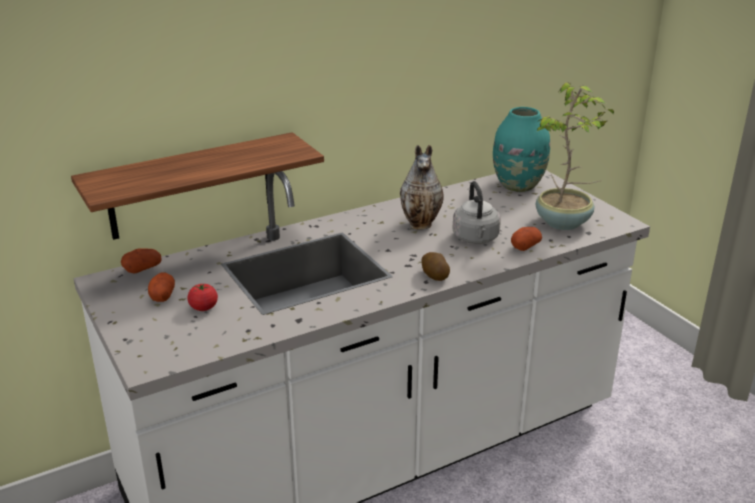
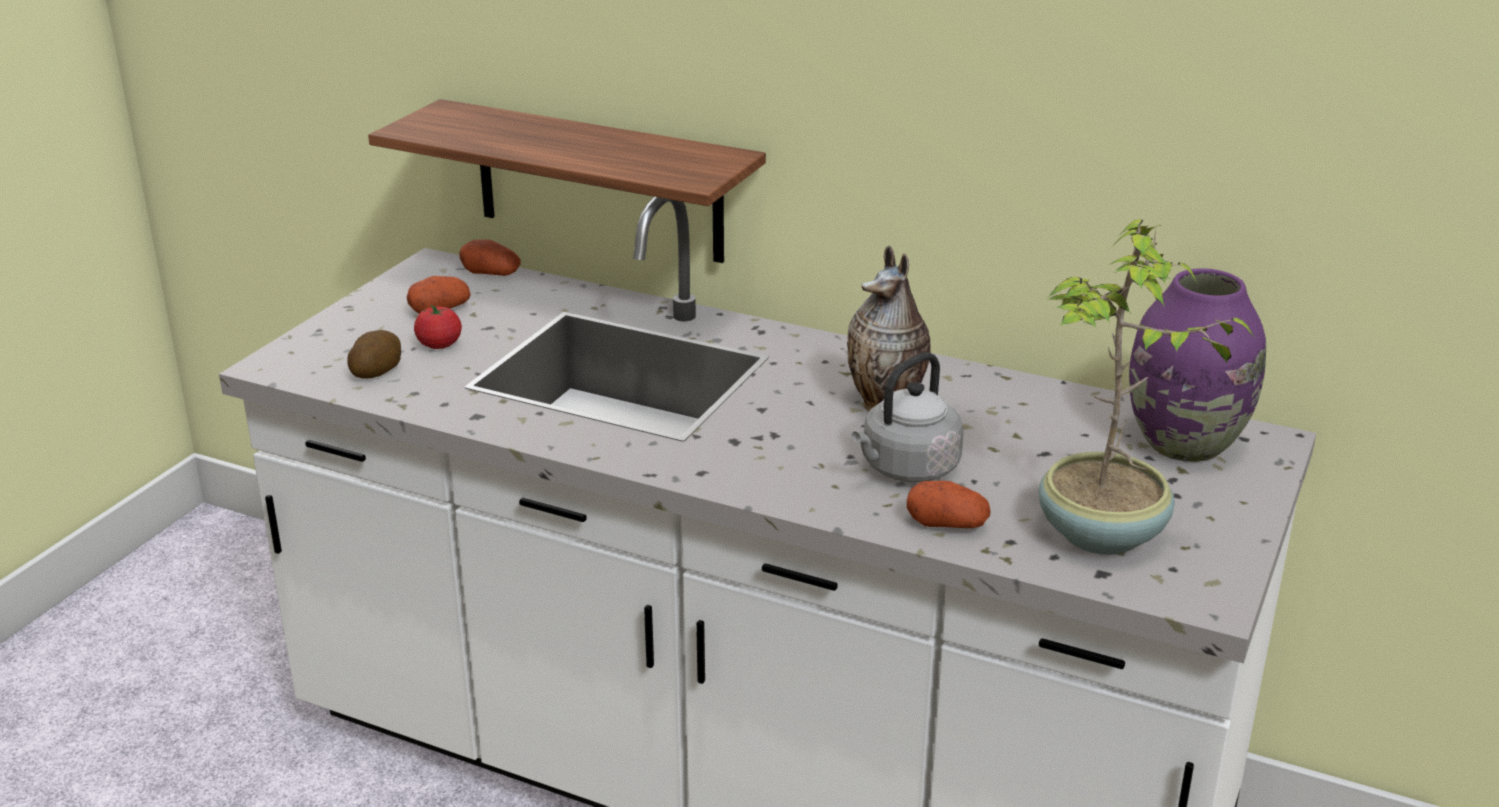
camera: 55 degrees right, 0 degrees up
potato [421,252,450,281] -> potato moved to [347,330,401,379]
turquoise vase [493,107,550,192] -> purple vase [1129,268,1266,462]

